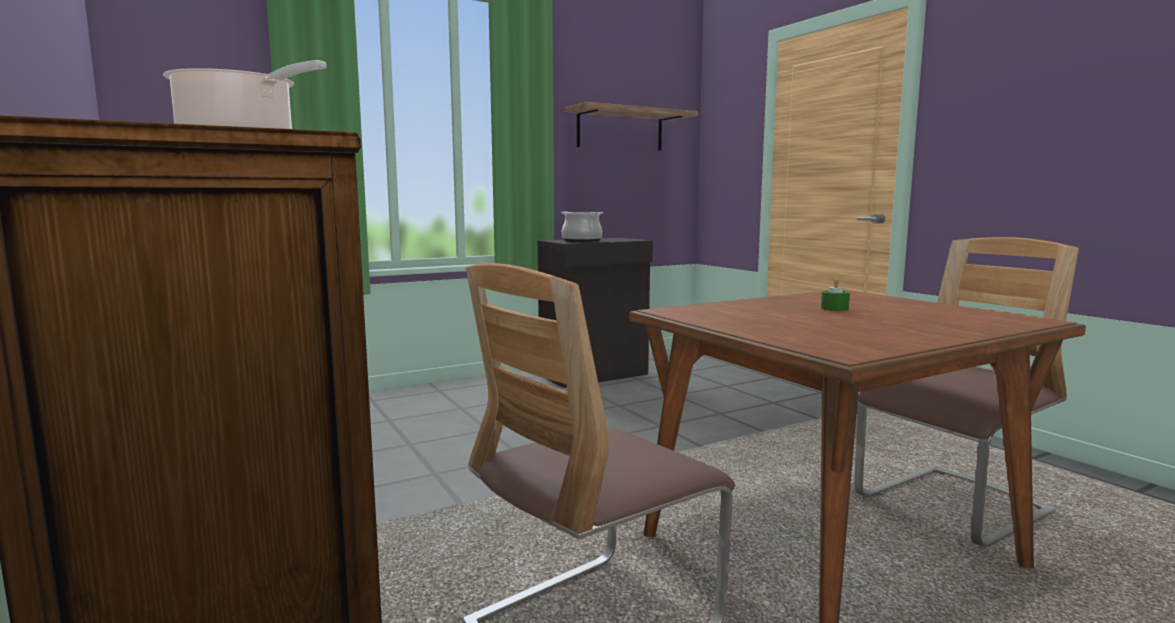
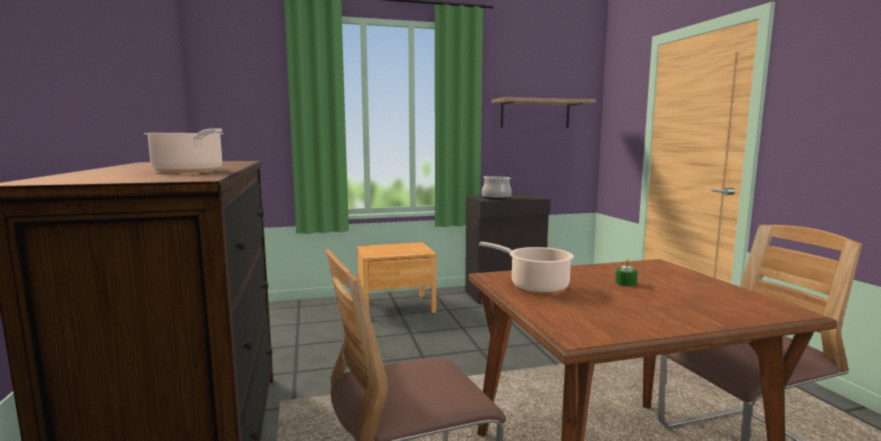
camera: 15 degrees right, 0 degrees up
none -> brown nightstand [357,242,436,314]
none -> cooking pot [479,242,574,293]

